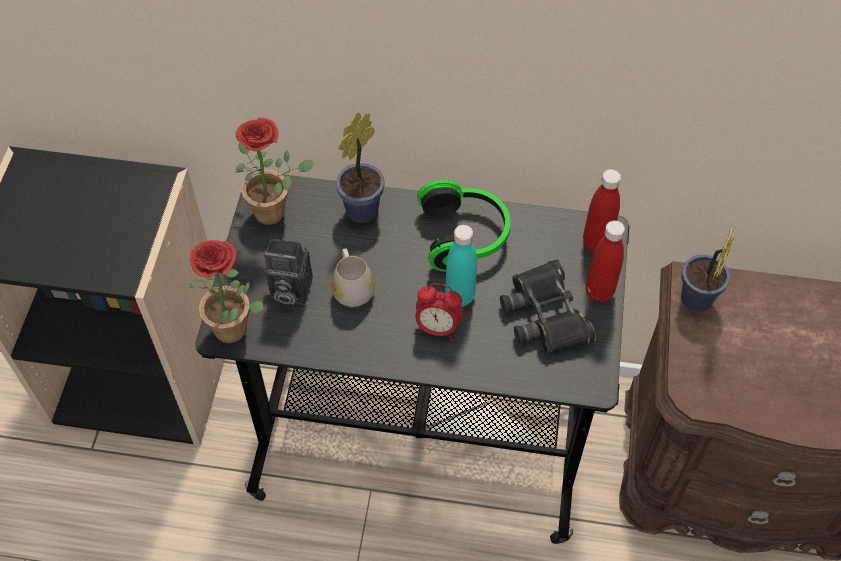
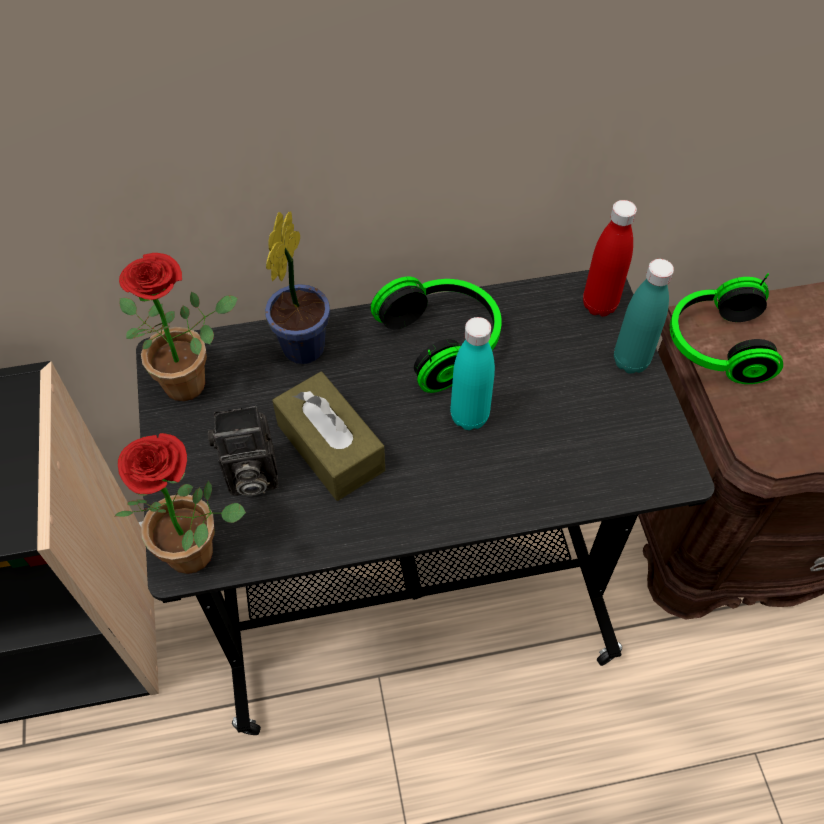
camera: 20 degrees left, 0 degrees up
white mug [331,248,375,307] -> brown tissue box [272,372,385,501]
alarm clock [415,283,463,340] -> none
black binoculars [500,259,596,353] -> none
red bottle [586,221,625,303] -> turquoise bottle [614,259,674,374]
potted plant [681,225,735,312] -> headphones [670,273,783,384]

